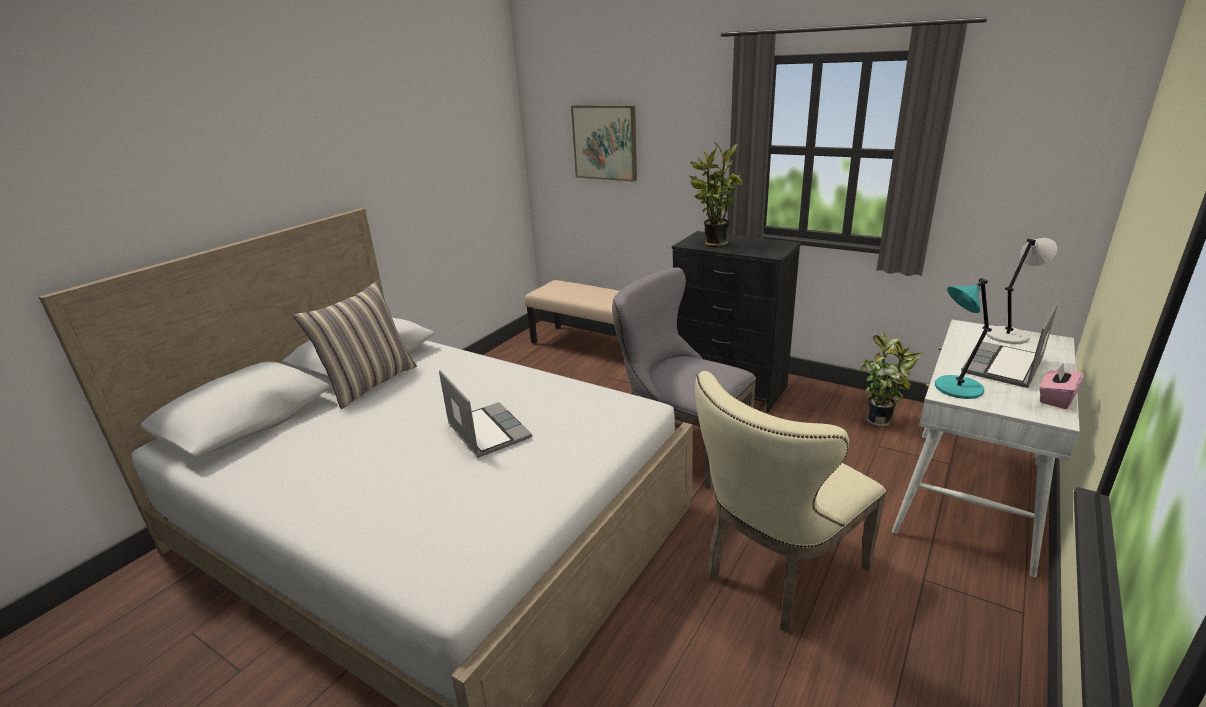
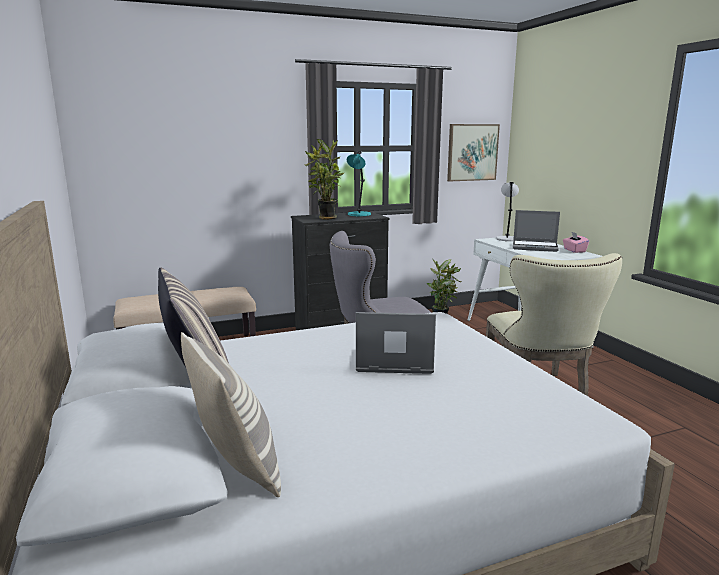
camera: 55 degrees left, 10 degrees down
picture [571,105,637,182] -> picture moved to [447,124,500,182]
turquoise table lamp [935,278,992,399] -> turquoise table lamp moved to [347,152,371,216]
laptop [961,302,1058,388] -> laptop turned 60 degrees counterclockwise [513,210,560,252]
none -> pillow [181,332,281,497]

